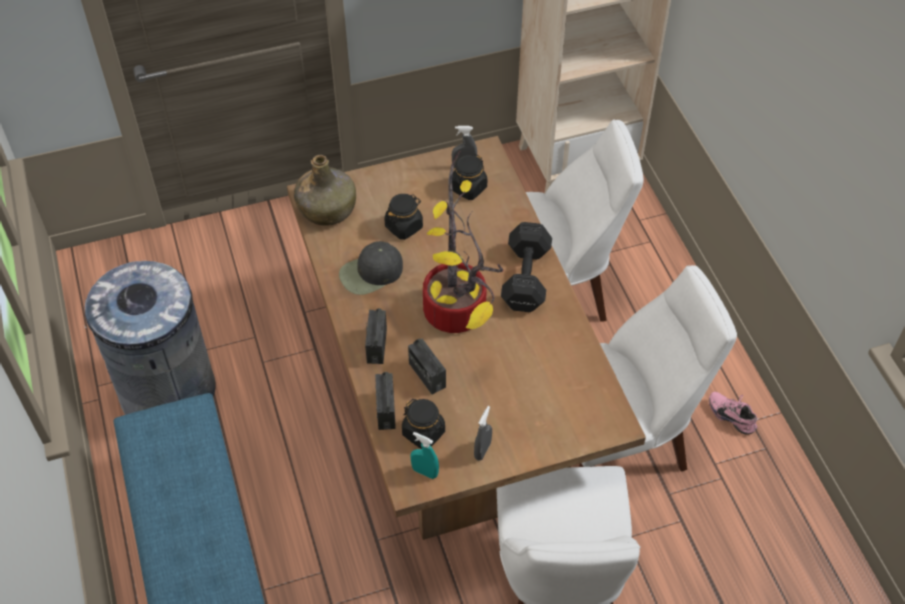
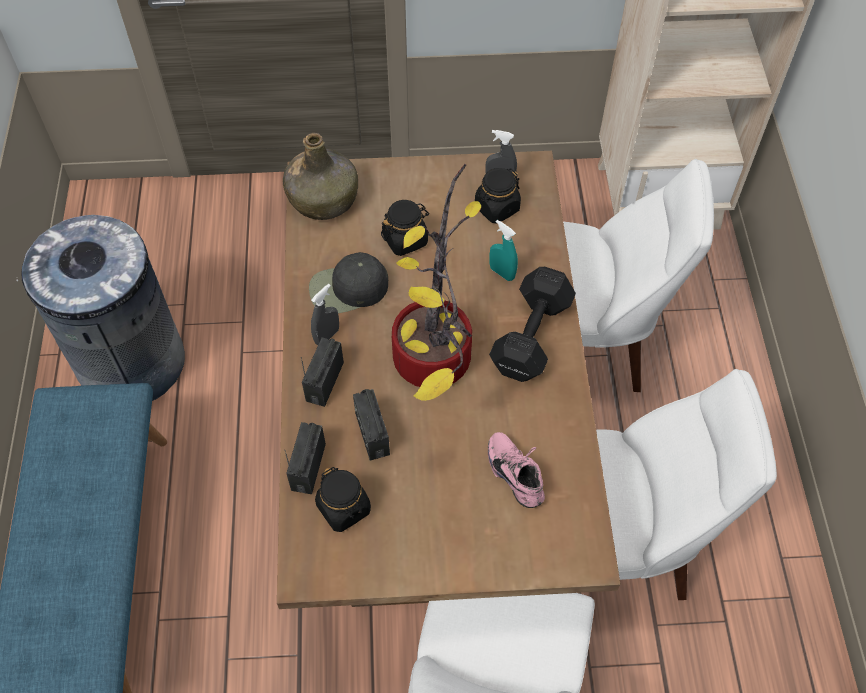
camera: 15 degrees right, 5 degrees up
turquoise spray bottle [410,432,439,479] -> turquoise spray bottle moved to [489,220,518,281]
grey spray bottle [474,406,492,460] -> grey spray bottle moved to [311,284,339,345]
pink shoe [709,392,757,434] -> pink shoe moved to [488,432,545,508]

